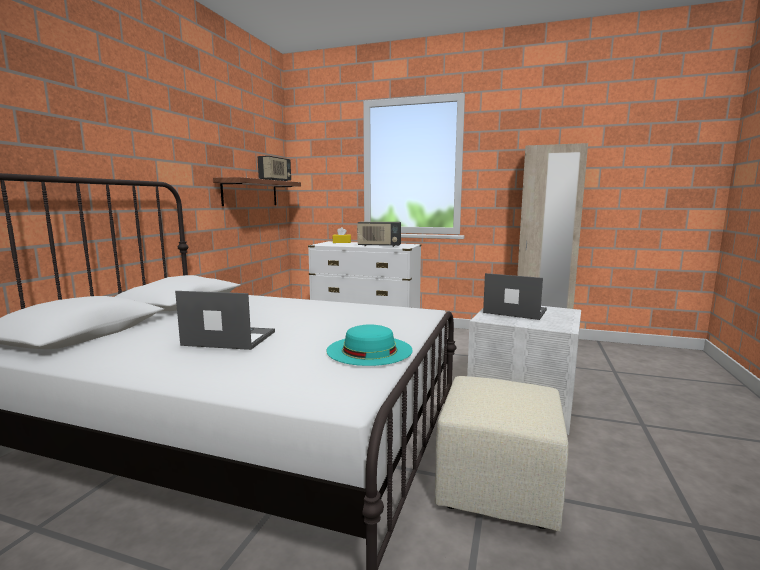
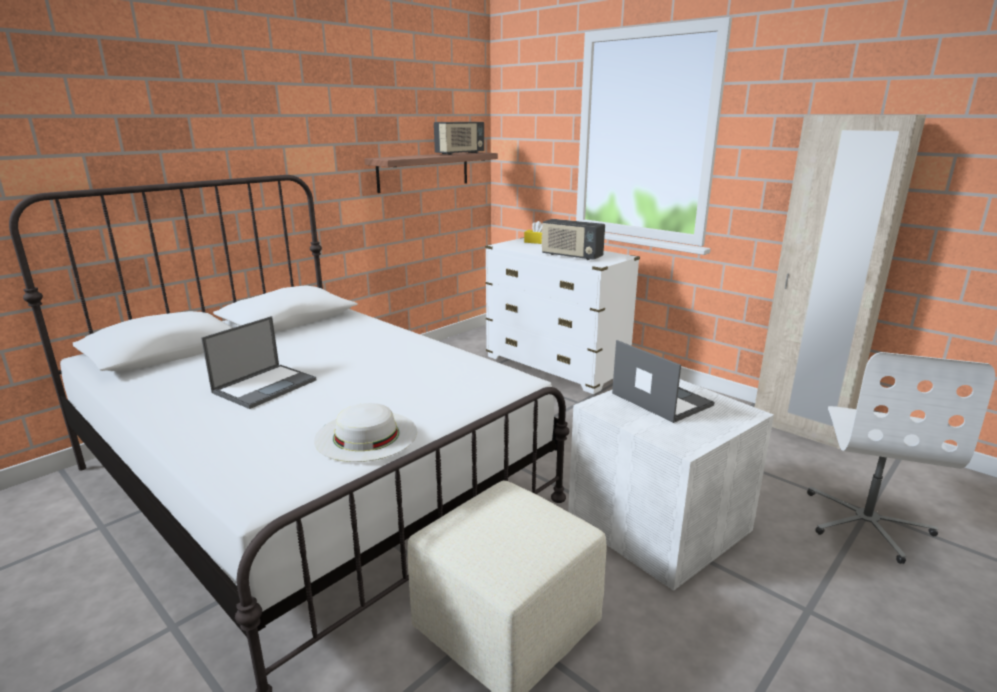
camera: 25 degrees right, 10 degrees up
laptop [175,291,275,350] -> laptop turned 90 degrees clockwise [201,316,316,409]
turquoise hat [327,324,413,366] -> white hat [314,403,417,462]
none -> white office chair [807,352,995,564]

